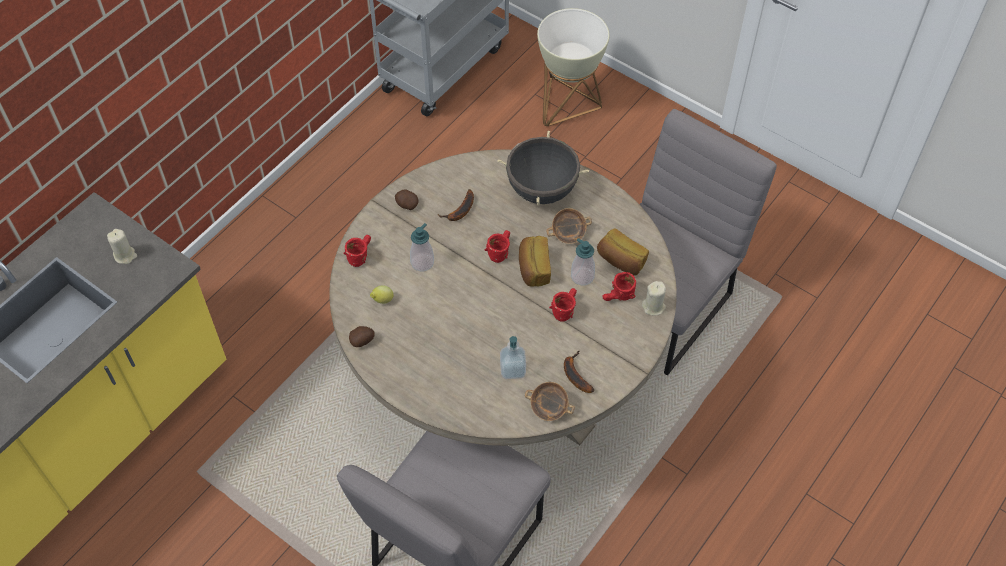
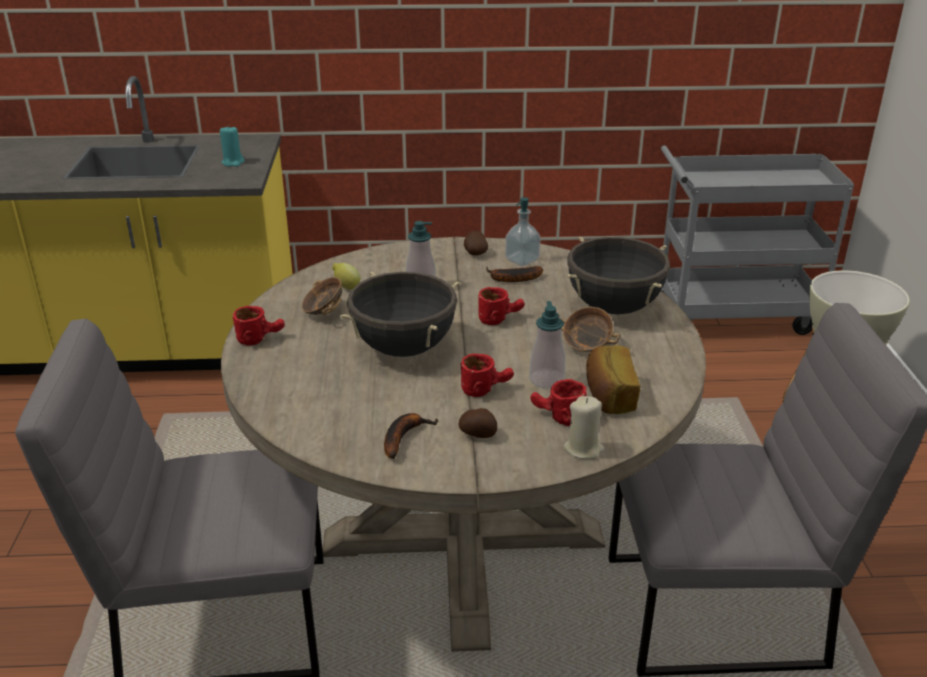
camera: 50 degrees right, 25 degrees down
beige candle [107,229,137,264] -> turquoise candle [220,125,244,167]
red mug [343,235,371,267] -> red mug moved to [233,306,285,345]
potato [349,326,375,347] -> potato moved to [459,408,497,438]
soap dispenser [500,336,526,379] -> soap dispenser moved to [505,197,541,266]
bread [519,236,551,287] -> none
bowl [525,382,575,421] -> bowl moved to [301,277,342,315]
none -> black cooking pot [340,272,461,357]

